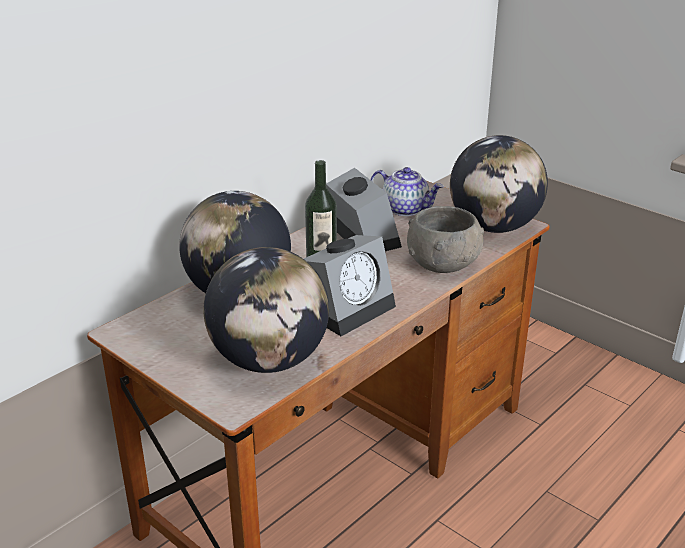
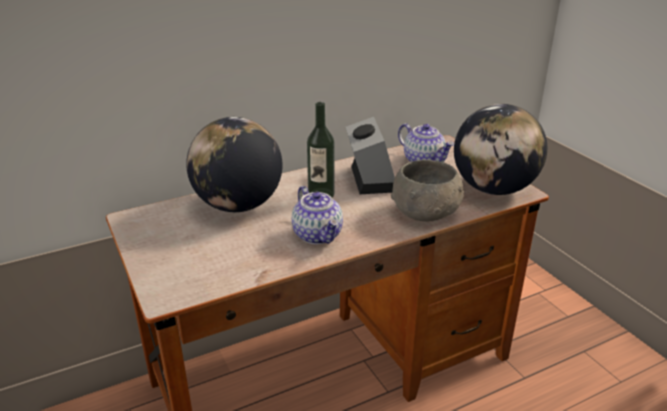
camera: 20 degrees right, 0 degrees up
globe [203,247,329,373] -> none
alarm clock [304,235,396,336] -> teapot [292,186,343,244]

